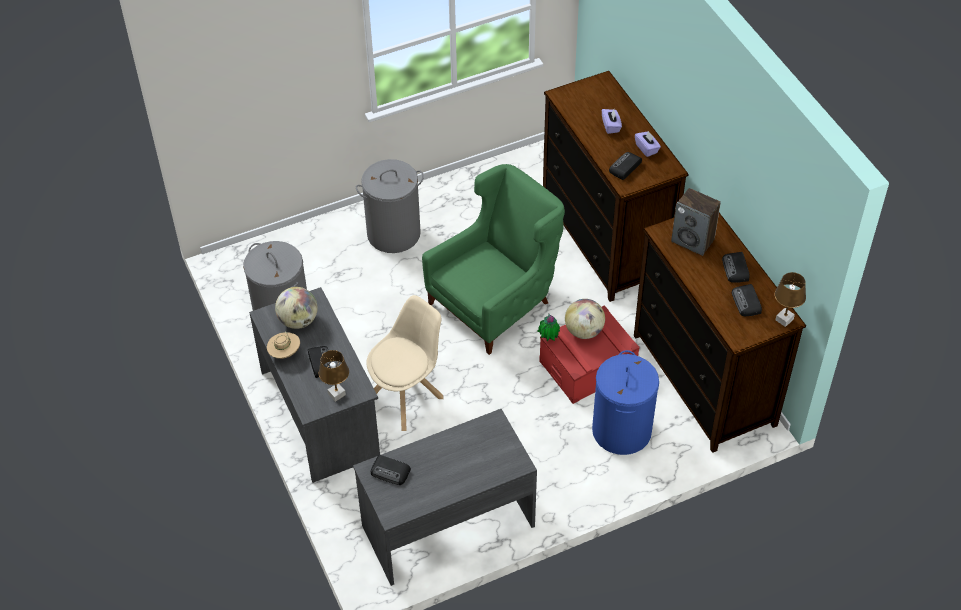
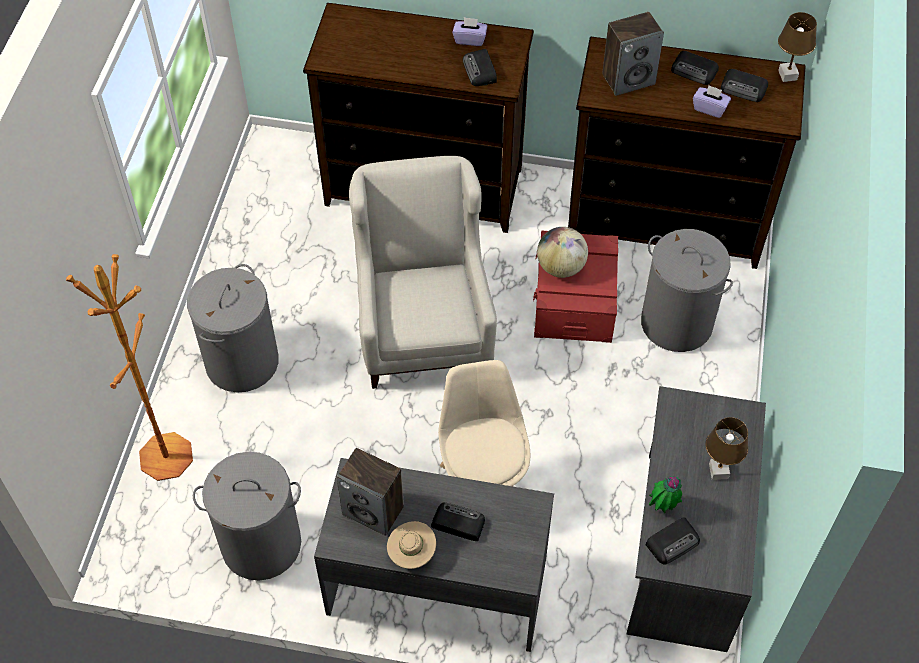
camera: 55 degrees left, 5 degrees up
globe [275,287,318,329] -> speaker [336,448,404,536]
brown table lamp [319,350,349,402] -> brown table lamp moved to [706,417,748,480]
green armchair [422,164,565,355] -> beige armchair [349,156,497,389]
potted plant [537,314,560,341] -> potted plant moved to [649,476,682,513]
blue laundry basket [592,350,659,455] -> grey laundry basket [641,229,733,352]
purple tissue box [602,109,622,134] -> purple tissue box moved to [693,85,731,118]
none -> orange clothes rack [66,254,193,481]

